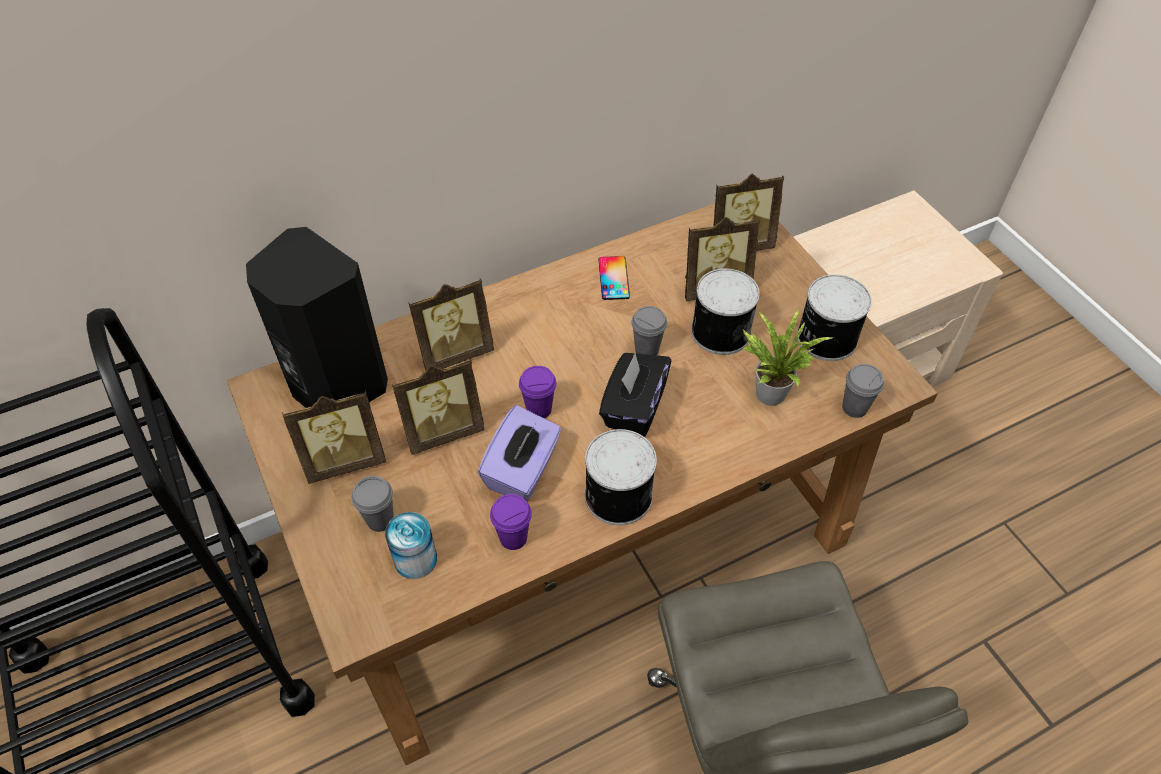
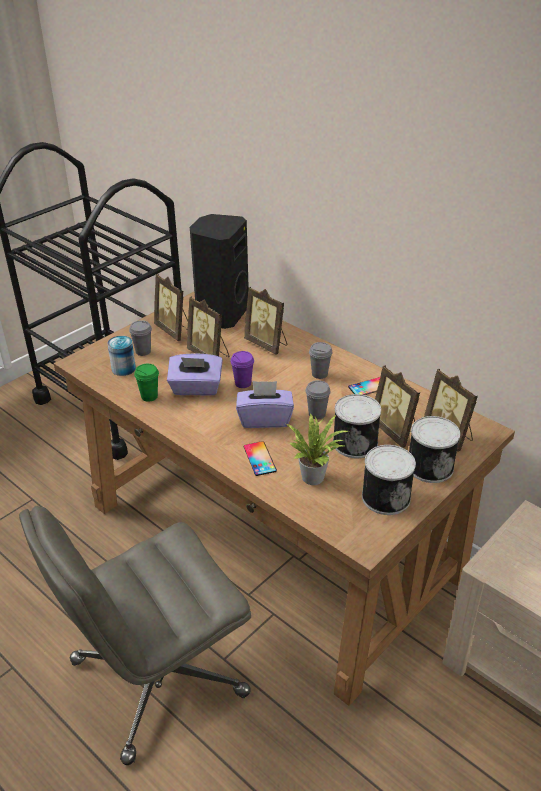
camera: 70 degrees right, 15 degrees down
purple cup [490,494,532,550] -> green cup [134,364,159,402]
can [585,429,657,526] -> can moved to [409,416,460,483]
black tissue box [599,353,671,437] -> purple tissue box [236,381,294,428]
grey cup [842,364,884,418] -> grey cup moved to [309,342,332,379]
none -> phone [244,441,277,476]

